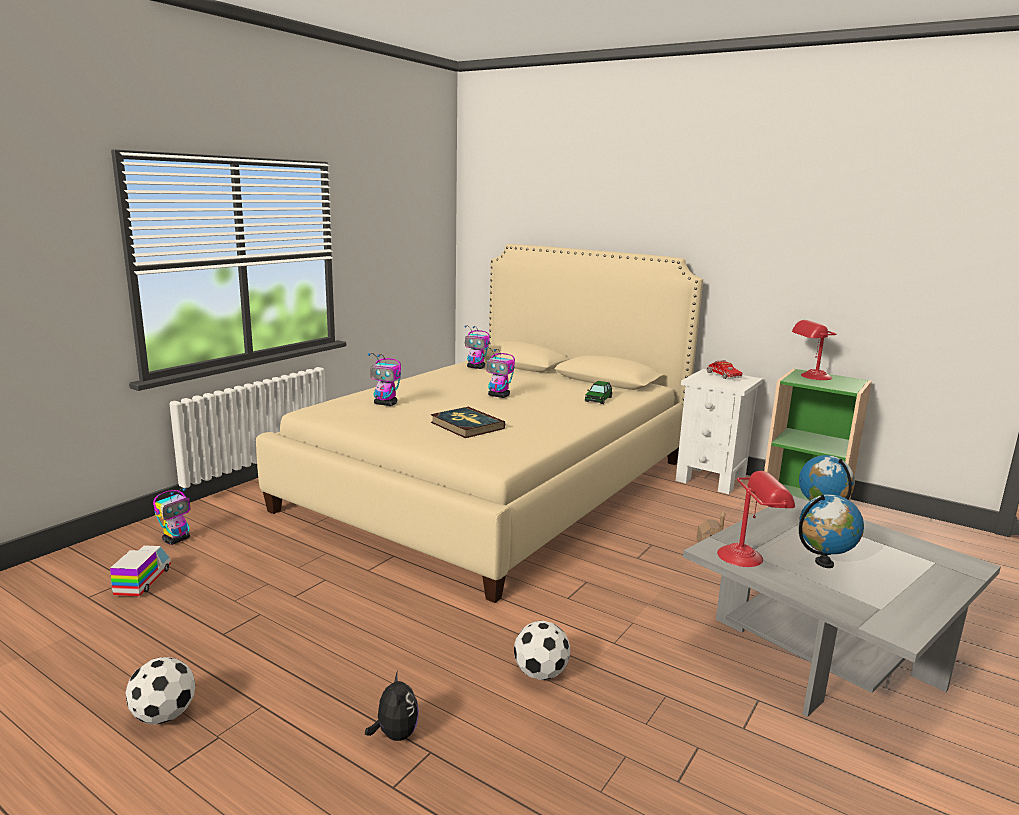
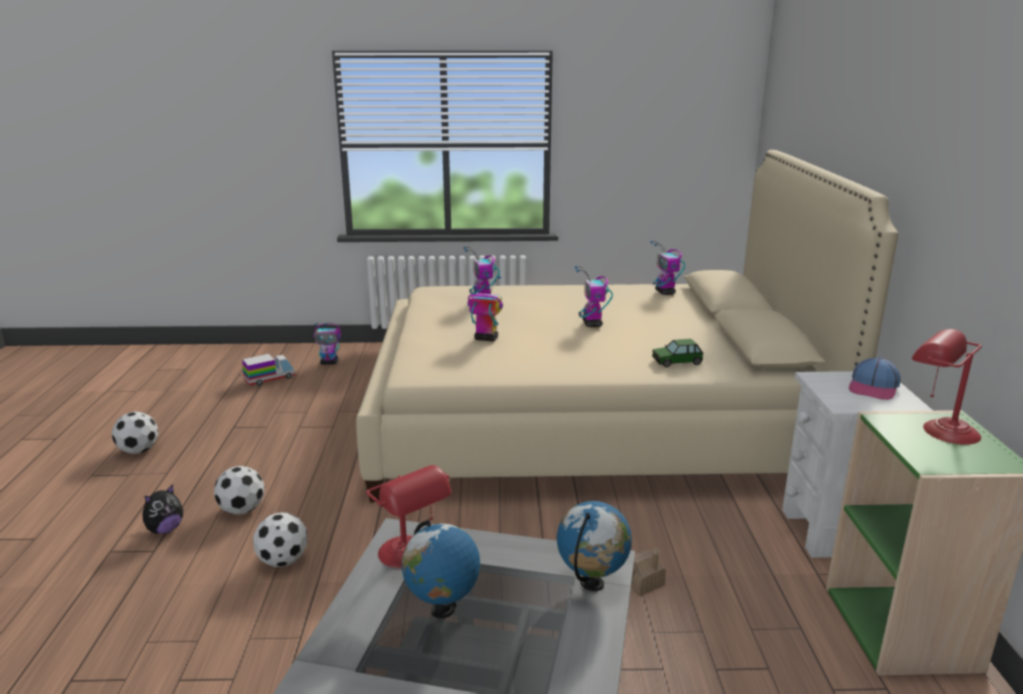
camera: 55 degrees right, 5 degrees up
book [431,407,505,438] -> toy robot [468,275,503,341]
toy truck [706,360,742,379] -> cap [849,357,901,400]
none -> football [214,466,265,515]

